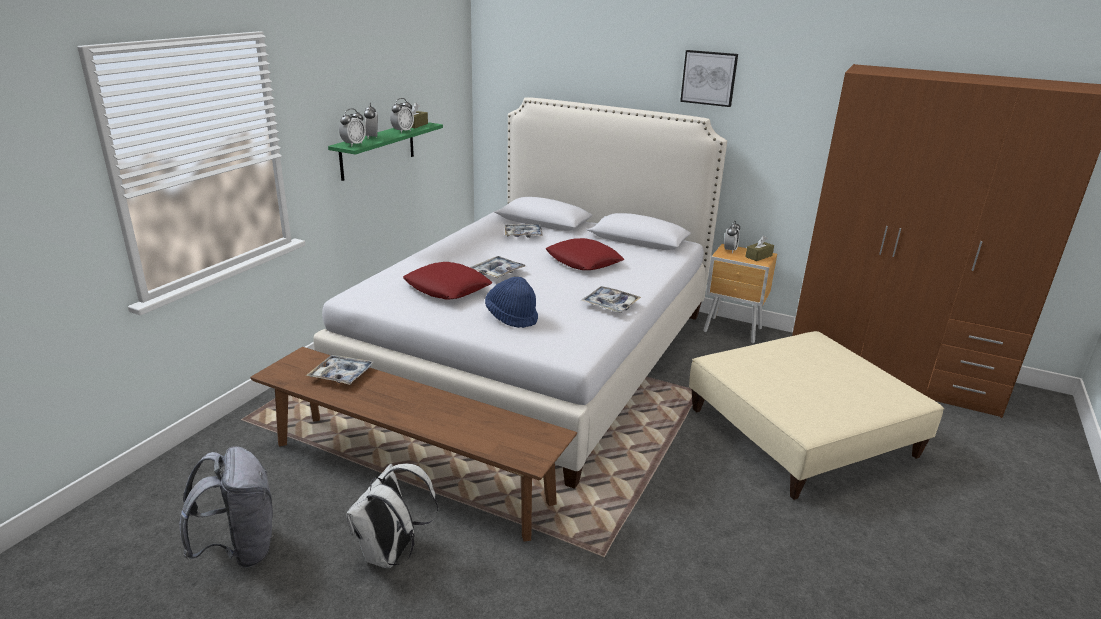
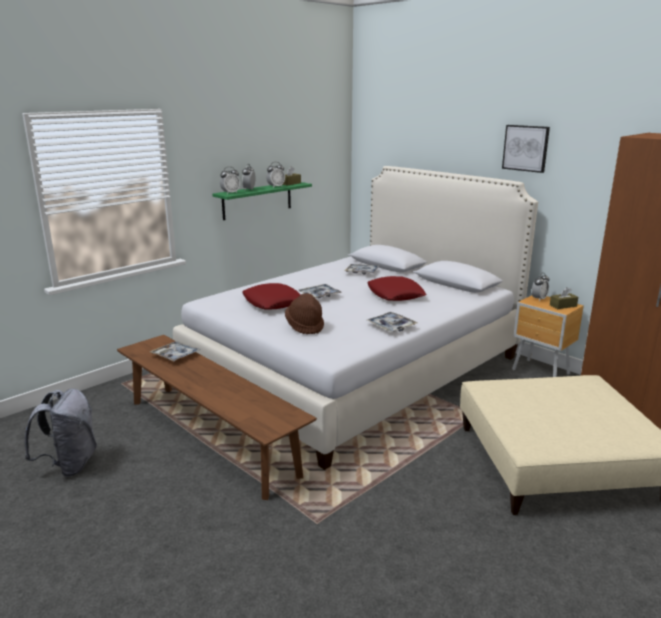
camera: 20 degrees right, 5 degrees down
white backpack [346,463,438,568] -> none
blue hat [485,277,538,328] -> brown hat [285,293,324,334]

